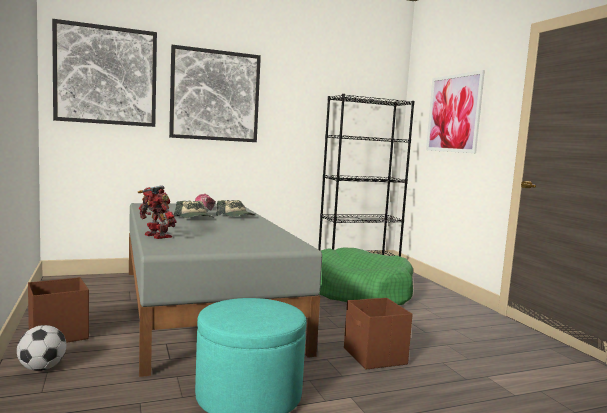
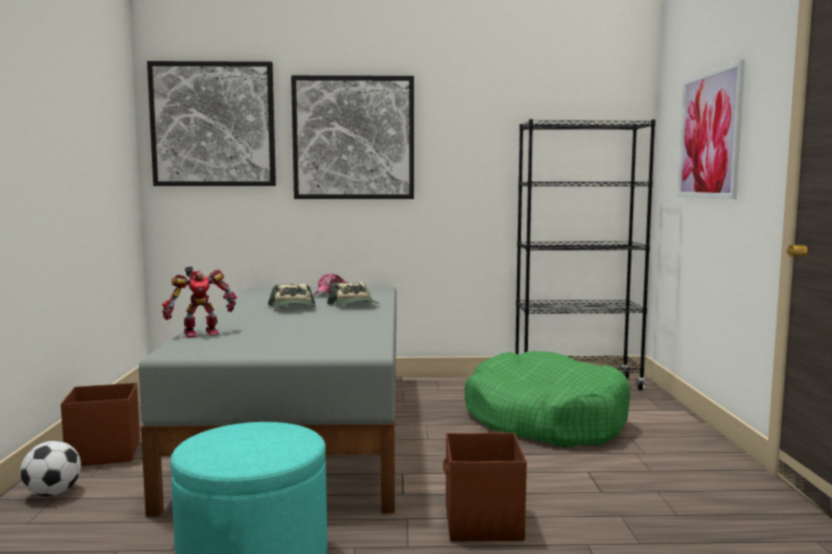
camera: 20 degrees right, 0 degrees up
toy robot [138,185,177,239] -> toy robot turned 90 degrees clockwise [162,266,237,338]

